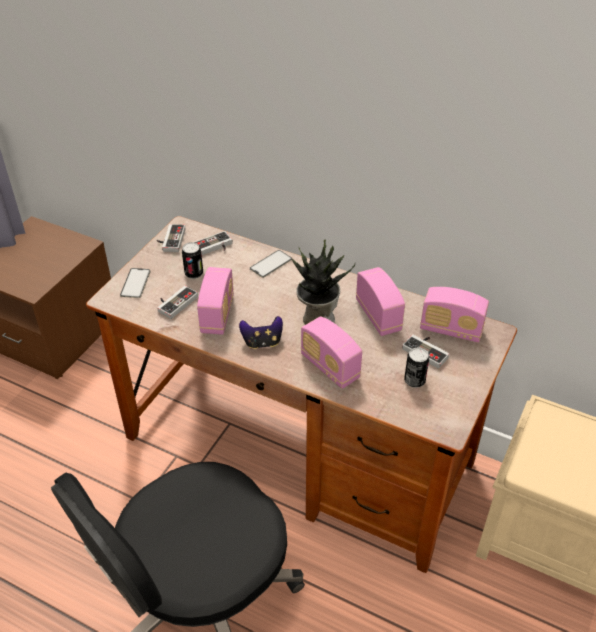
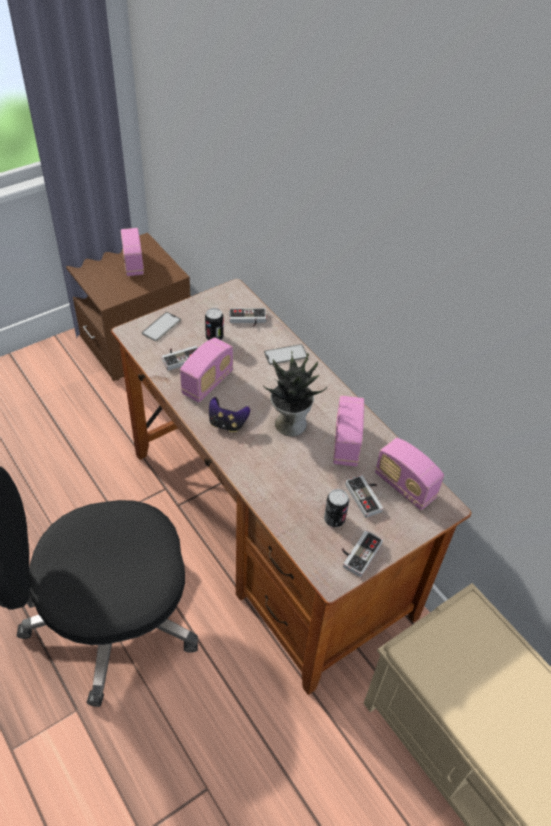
camera: 25 degrees right, 5 degrees up
game controller [157,224,185,252] -> game controller moved to [342,530,383,577]
radio [301,316,362,389] -> radio moved to [121,228,144,276]

